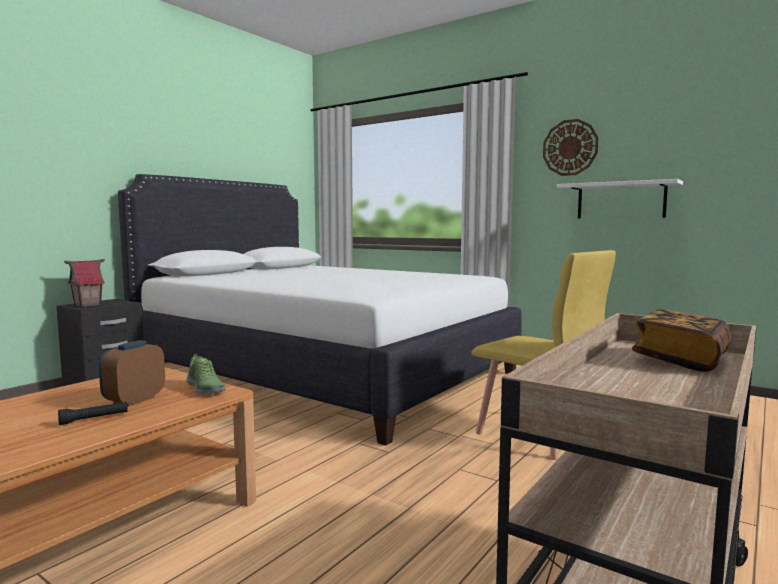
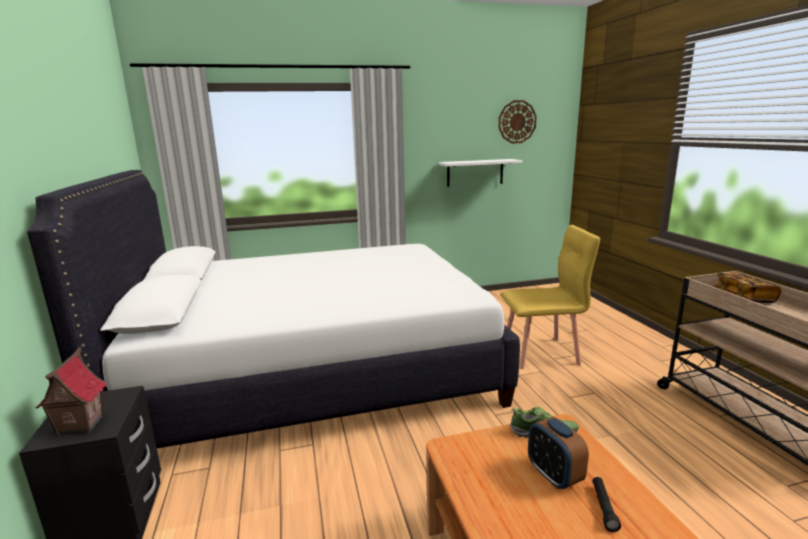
camera: 50 degrees left, 10 degrees up
wall clock [543,119,599,176] -> wall clock moved to [499,100,537,144]

